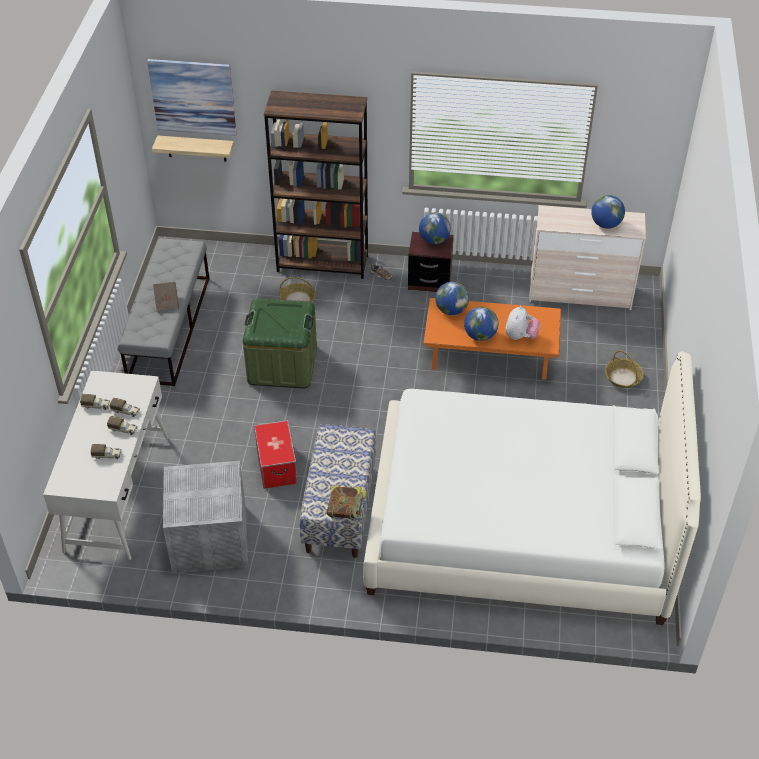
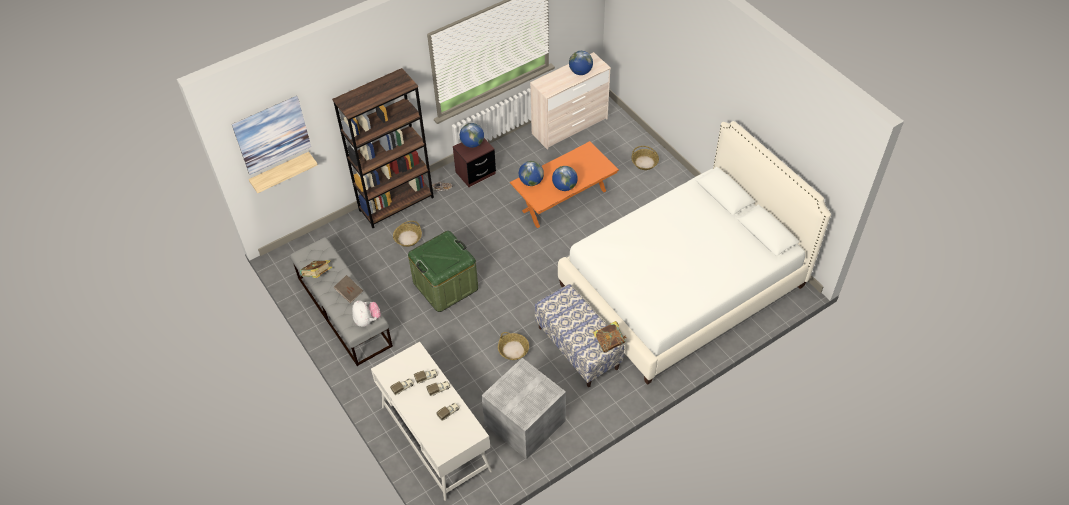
camera: 40 degrees left, 5 degrees up
storage box [254,420,297,489] -> basket [498,332,529,360]
plush toy [505,306,540,340] -> plush toy moved to [352,300,381,327]
none -> book [300,260,332,278]

